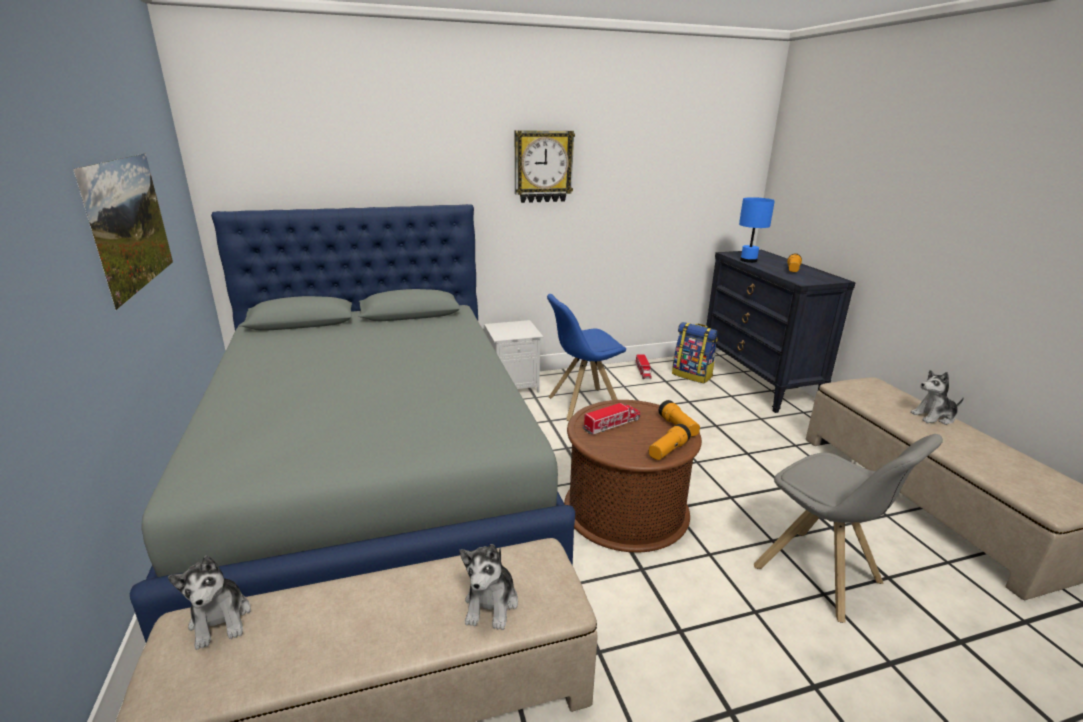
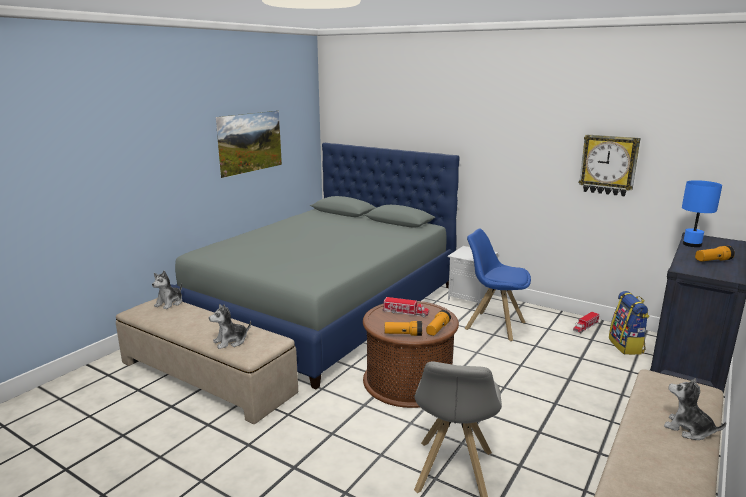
camera: 50 degrees right, 5 degrees down
wall clock [515,130,575,203] -> wall clock moved to [579,134,641,196]

